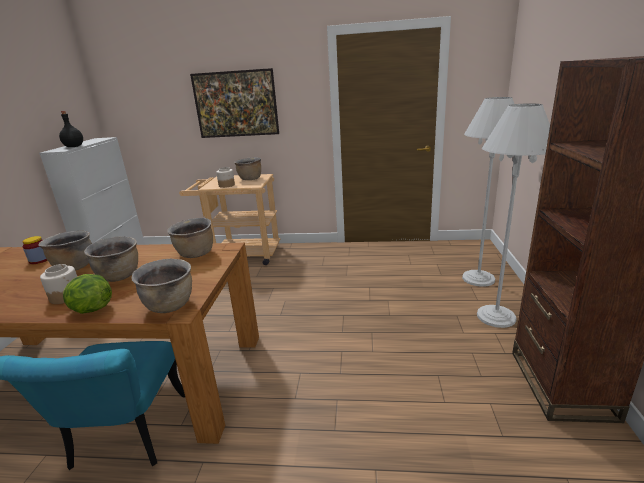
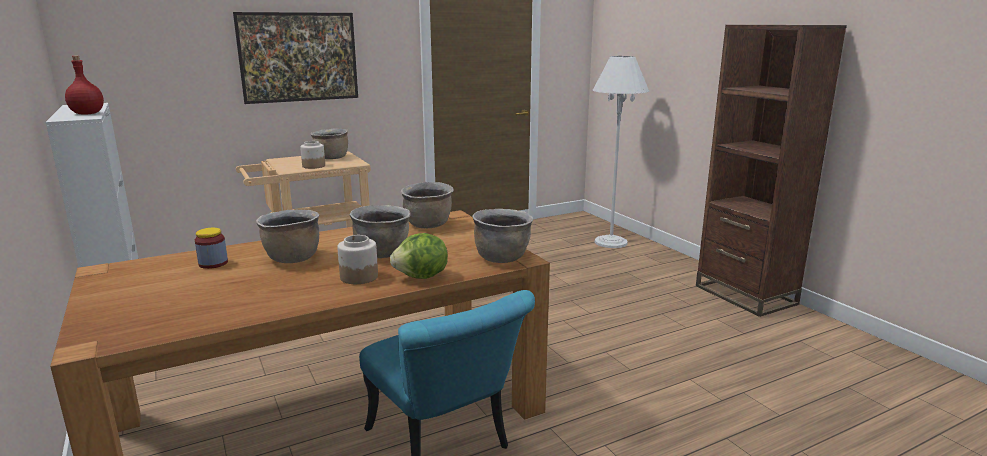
camera: 35 degrees left, 5 degrees down
black bottle [59,111,83,147] -> red bottle [65,56,104,115]
white floor lamp [477,104,550,328] -> none

